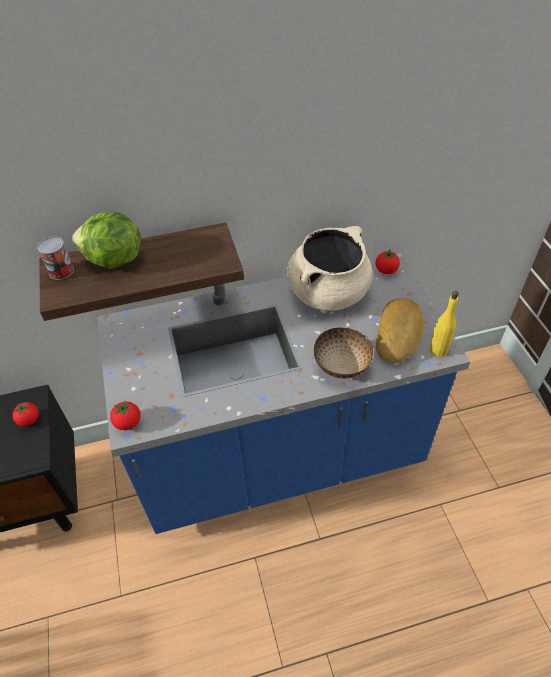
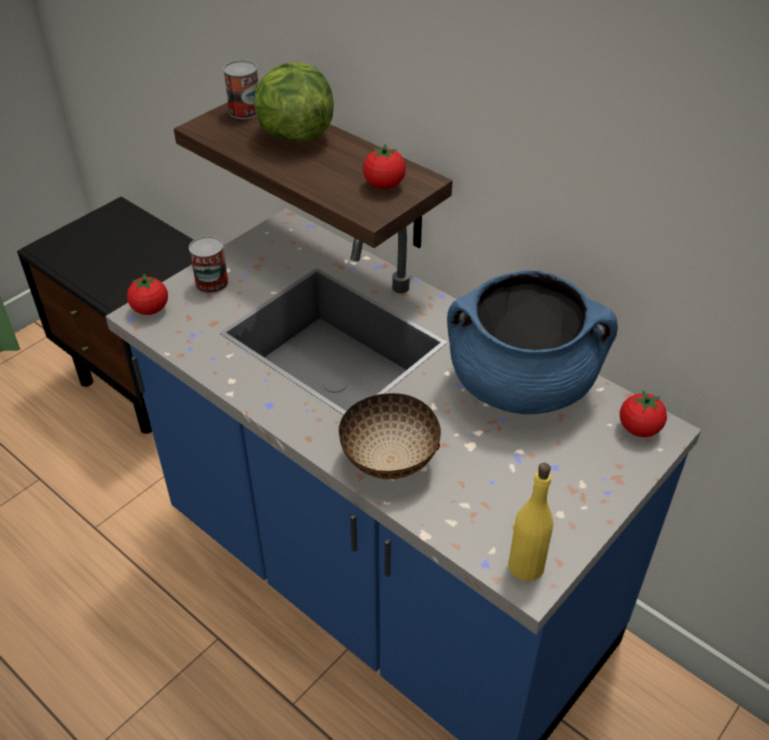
camera: 55 degrees right, 5 degrees down
tomato [12,402,39,426] -> tomato moved to [363,144,406,189]
beige cooking pot [287,226,373,311] -> blue cooking pot [447,270,618,414]
bread [376,298,424,363] -> none
none -> can [189,236,229,294]

